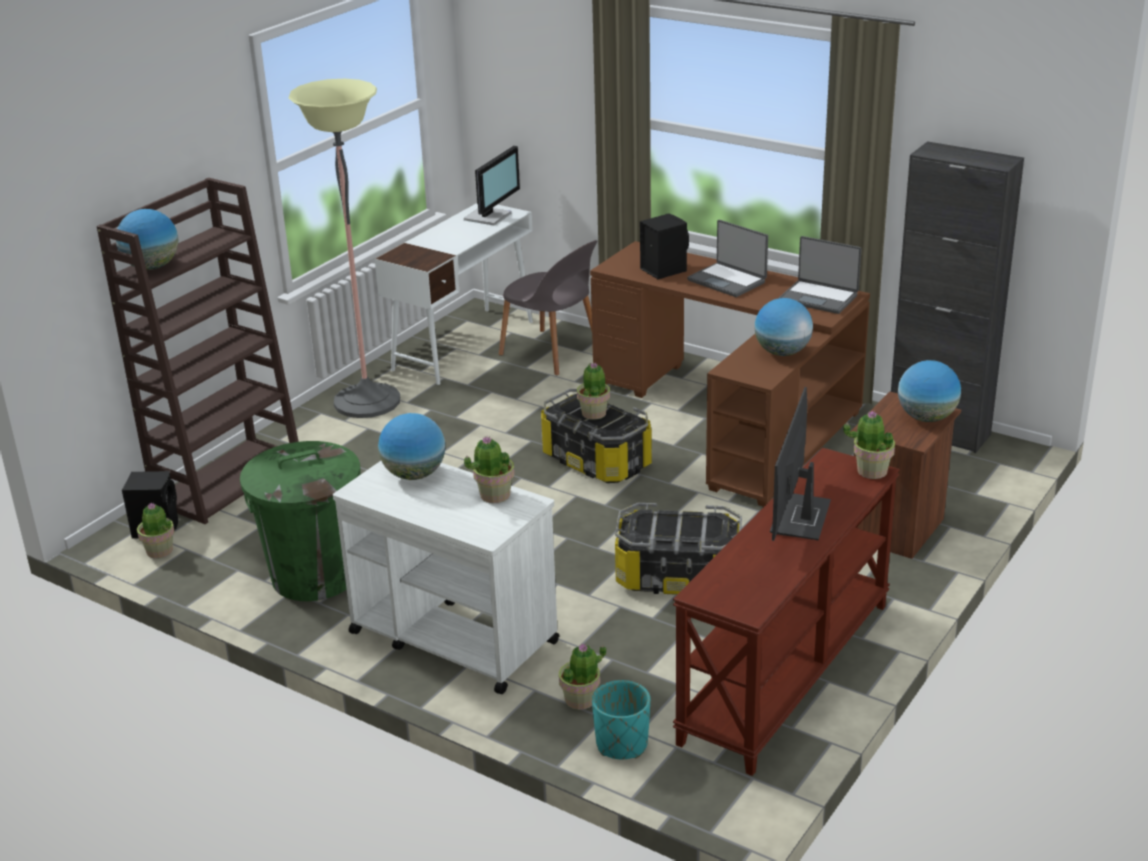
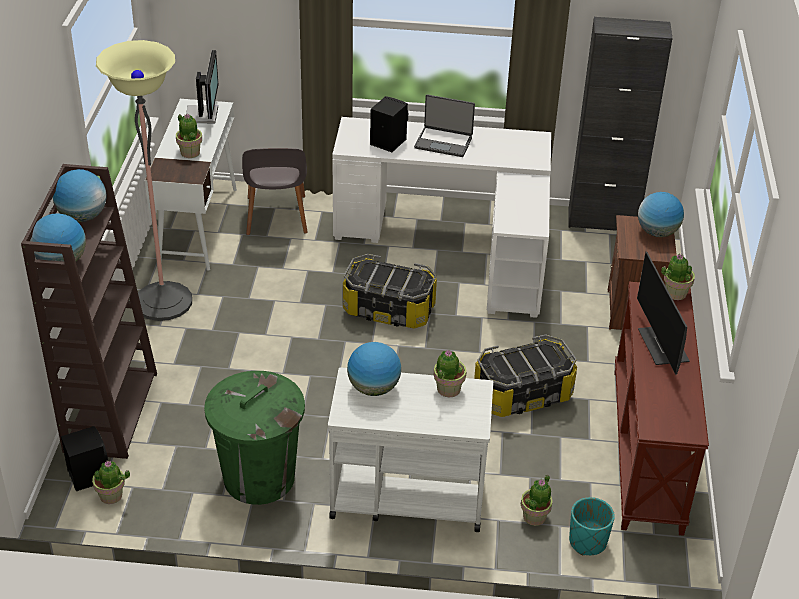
camera: 30 degrees left, 10 degrees up
grey chair [499,240,597,375] -> grey chair turned 75 degrees clockwise [242,148,308,235]
potted plant [577,362,610,420] -> potted plant moved to [176,114,202,158]
brown desk [590,241,870,507] -> white desk [332,117,551,318]
globe [754,298,813,356] -> globe moved to [53,169,107,222]
laptop [779,236,861,314] -> none

